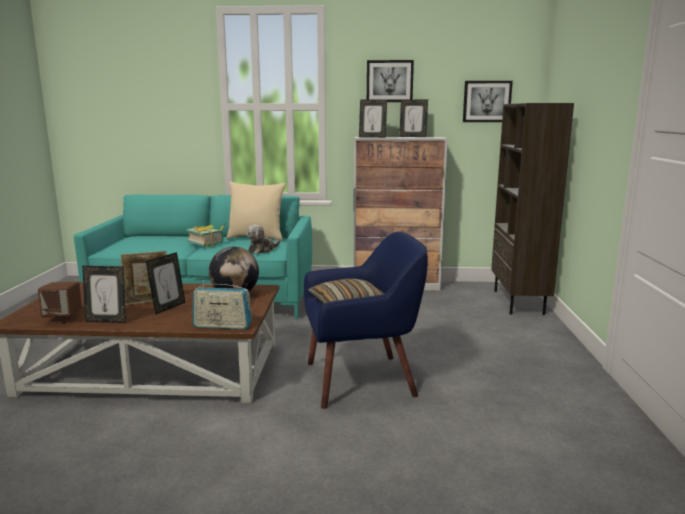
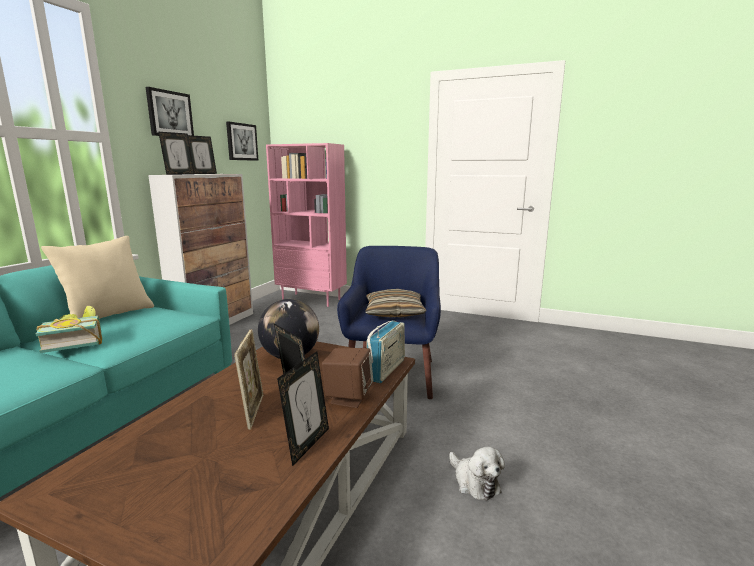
camera: 70 degrees left, 0 degrees up
brown speaker [38,282,82,323] -> brown speaker moved to [322,348,373,408]
plush toy [247,225,280,254] -> plush toy moved to [449,447,505,501]
brown bookcase [491,103,574,315] -> pink bookcase [266,143,347,307]

